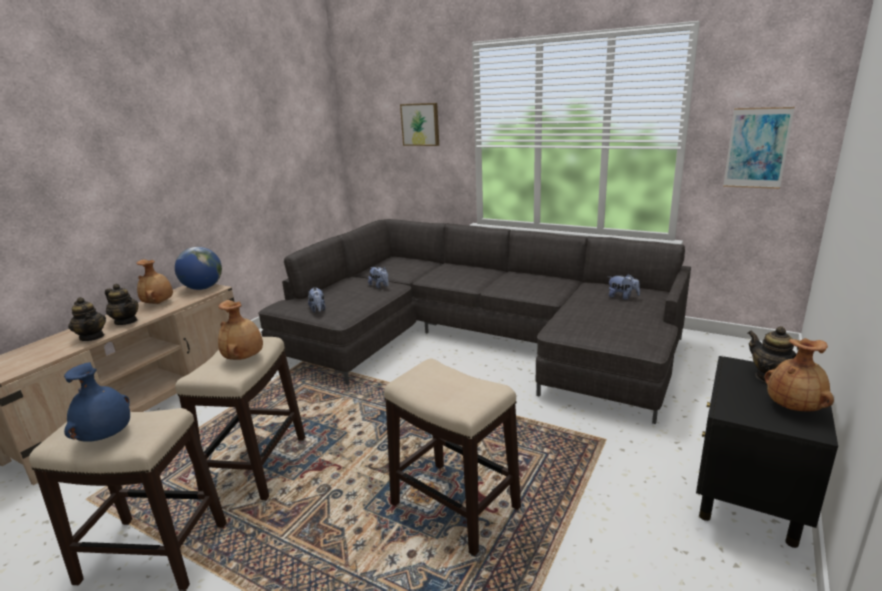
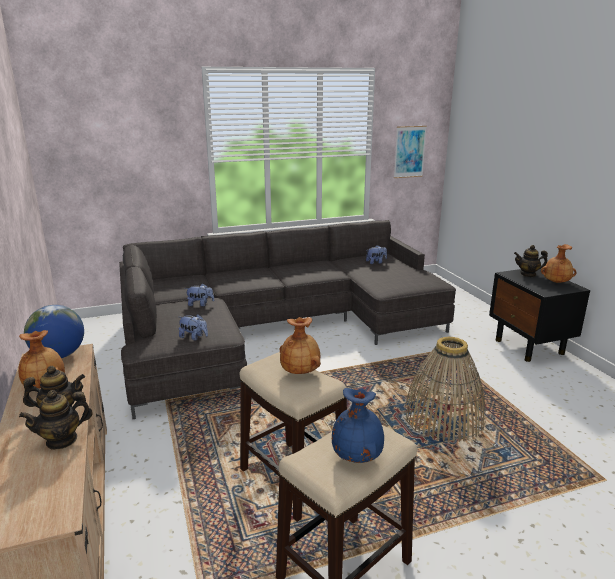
camera: 50 degrees left, 0 degrees up
teapot [68,297,106,341] -> teapot turned 150 degrees clockwise [19,390,93,450]
stool [384,359,521,556] -> basket [404,337,486,442]
picture [400,103,439,146] -> none

